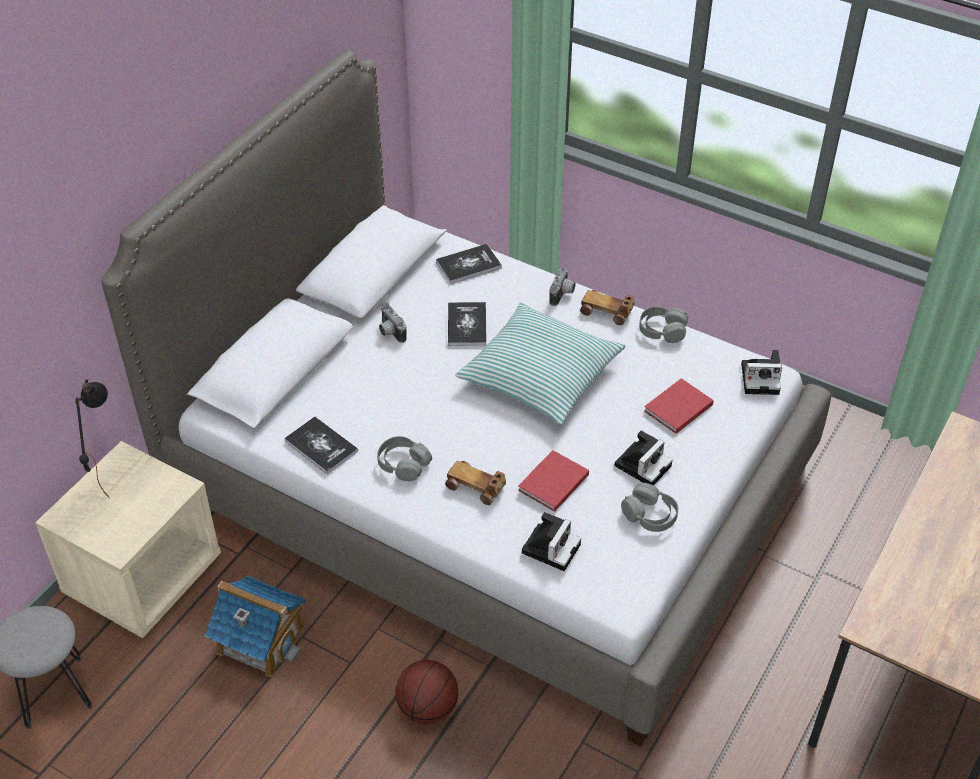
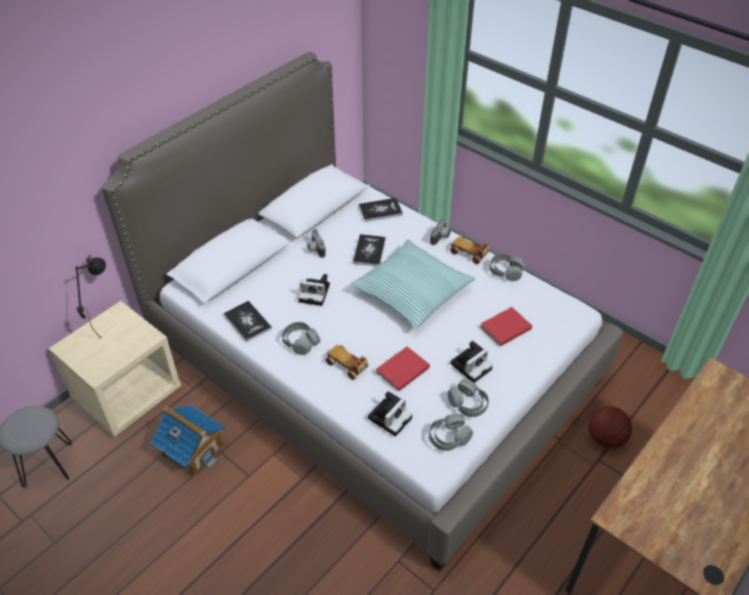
camera: 10 degrees right, 0 degrees up
basketball [395,660,458,724] -> basketball moved to [588,406,632,448]
camera [741,350,782,395] -> camera moved to [298,274,330,306]
none -> grey headphones [429,413,473,451]

